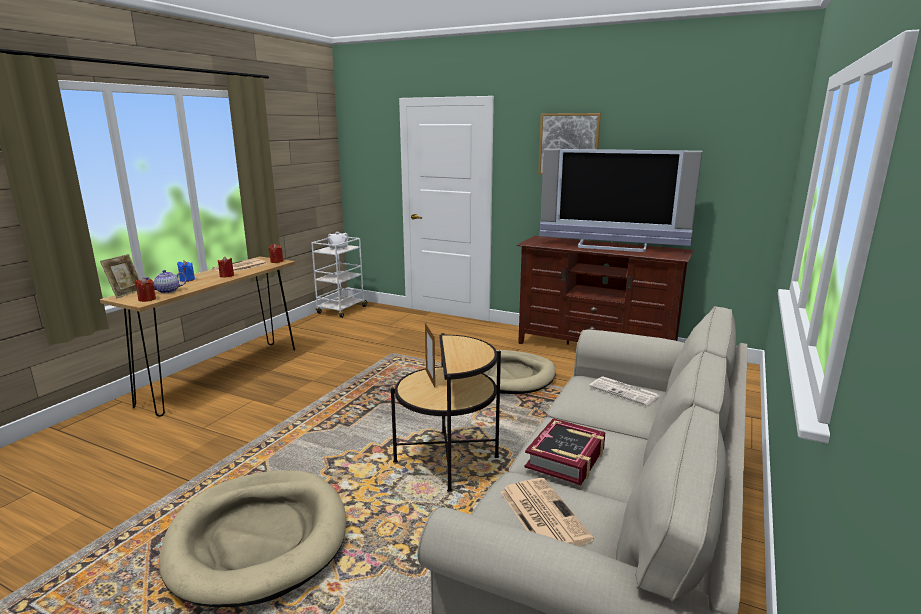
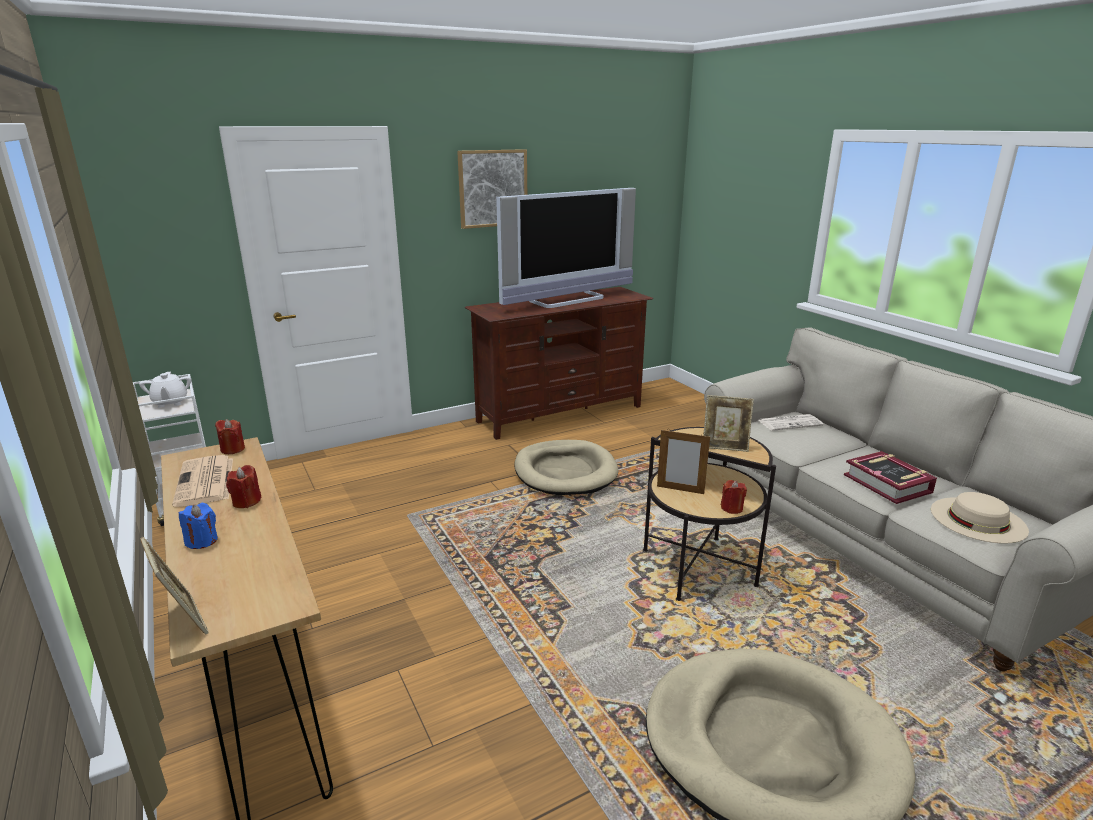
camera: 55 degrees left, 5 degrees up
red candle [135,278,156,302] -> red candle moved to [721,480,747,514]
teapot [145,270,187,293] -> none
newspaper [501,478,594,546] -> beige hat [931,492,1029,544]
none -> picture frame [703,395,754,452]

